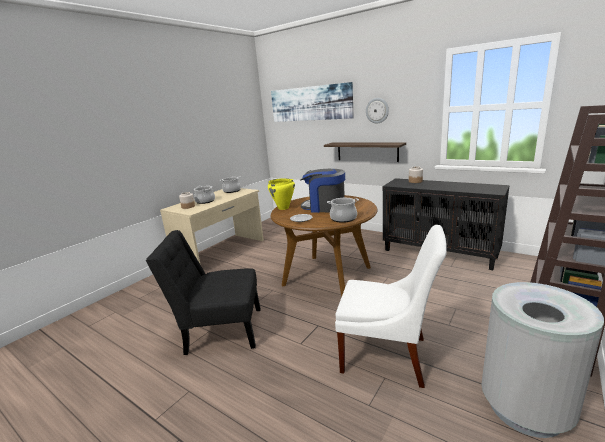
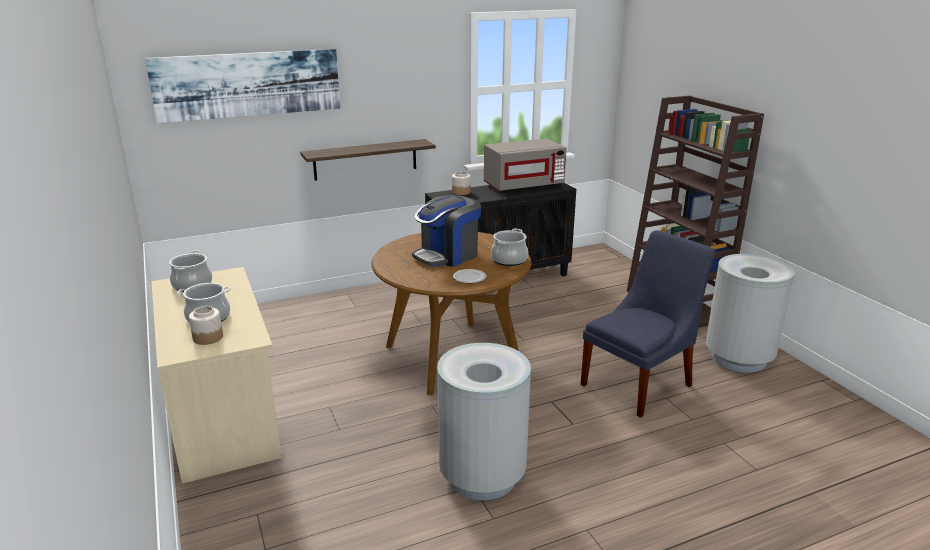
camera: 60 degrees left, 5 degrees up
black chair [146,230,261,355] -> grey trash can [437,343,531,500]
yellow cooking pot [268,178,295,210] -> none
white chair [335,225,446,388] -> blue chair [581,230,715,418]
wall clock [366,98,389,123] -> none
none -> grey microwave [484,139,567,192]

